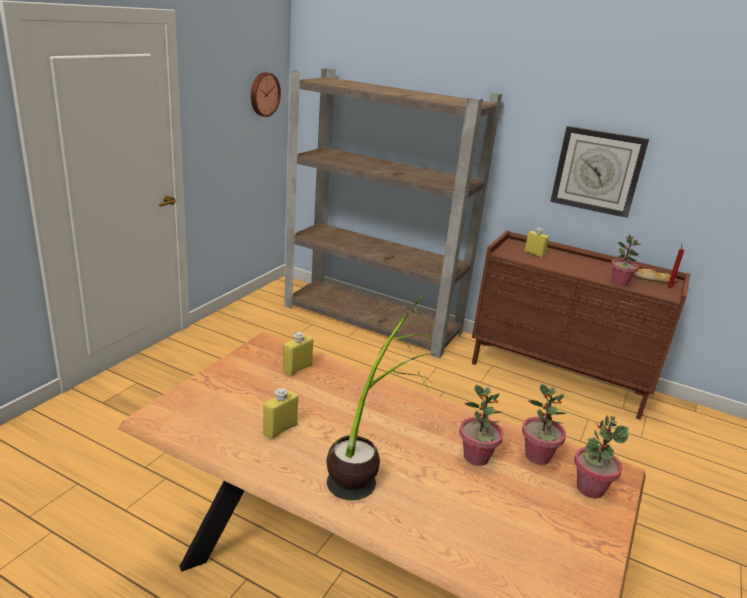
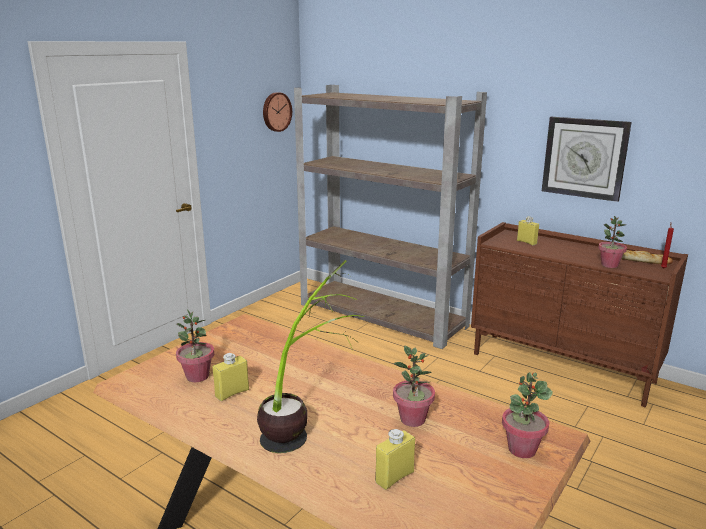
camera: 10 degrees right, 5 degrees down
yellow bottle [283,332,313,376] -> yellow bottle moved to [375,429,415,490]
potted plant [522,384,567,465] -> potted plant moved to [176,310,214,382]

